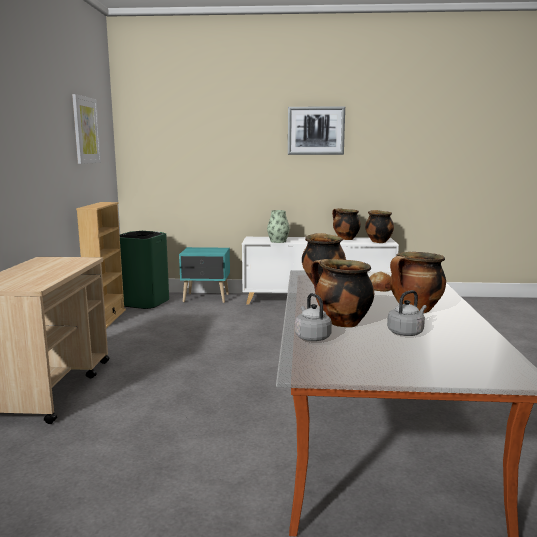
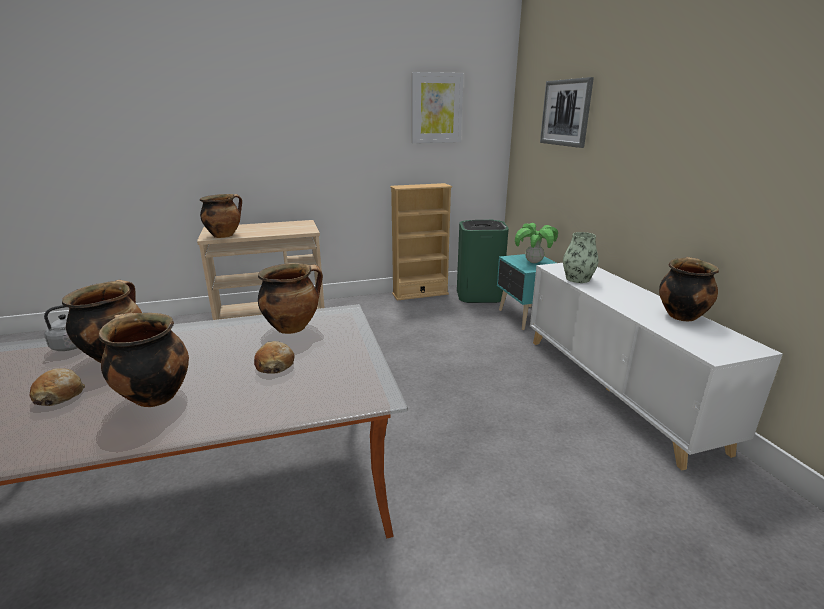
camera: 70 degrees right, 10 degrees up
picture [288,106,345,155] -> picture moved to [540,77,594,148]
cooking pot [365,210,394,243] -> cooking pot moved to [200,194,242,238]
grey kettle [387,290,427,336] -> bread [30,368,85,406]
none -> potted plant [515,223,558,263]

